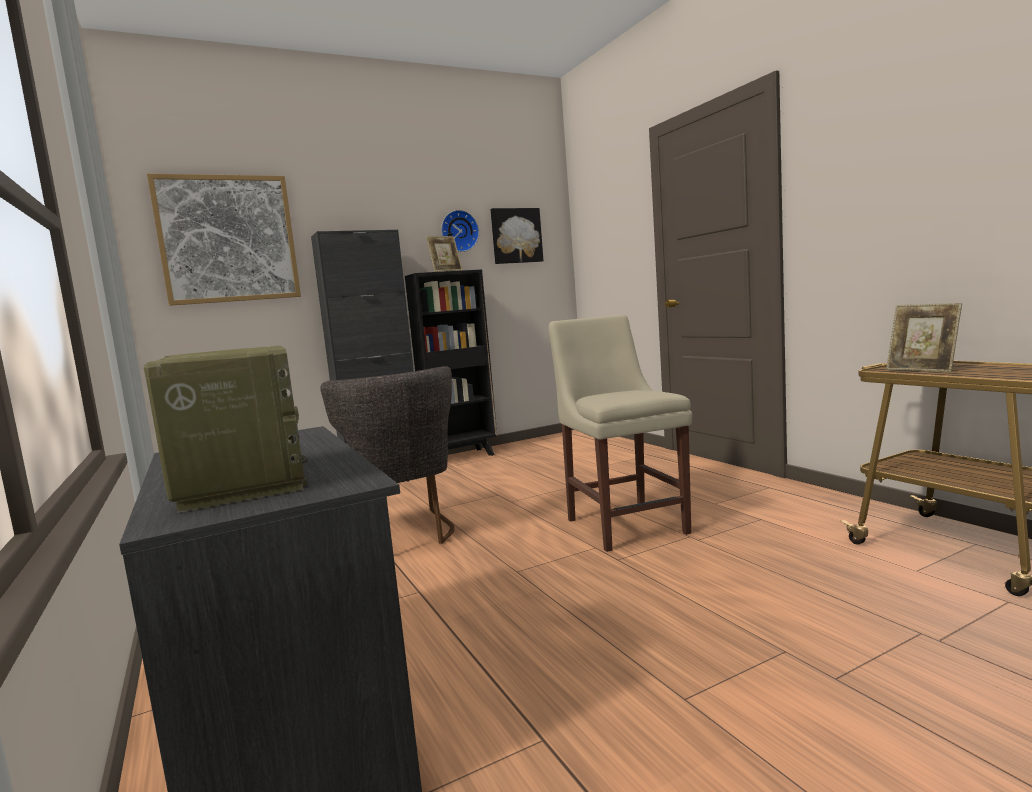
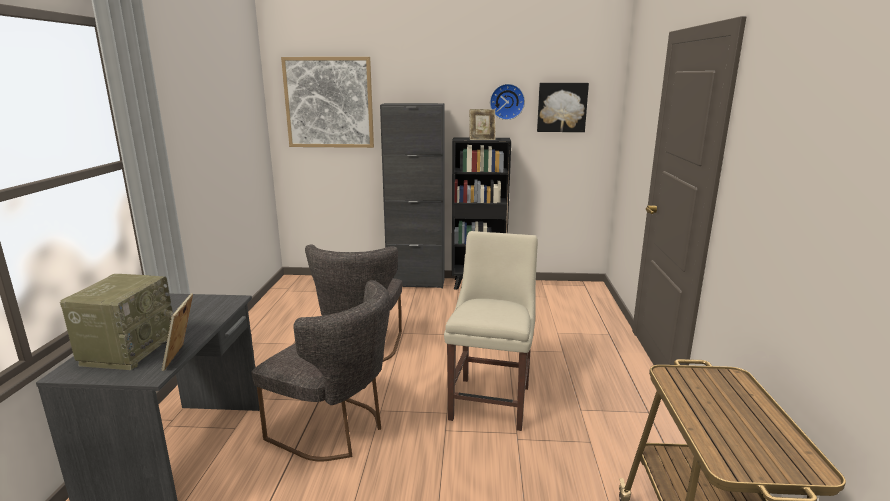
camera: 30 degrees right, 10 degrees up
picture frame [886,303,962,372] -> picture frame moved to [162,293,193,371]
none -> grey chair [251,280,390,462]

